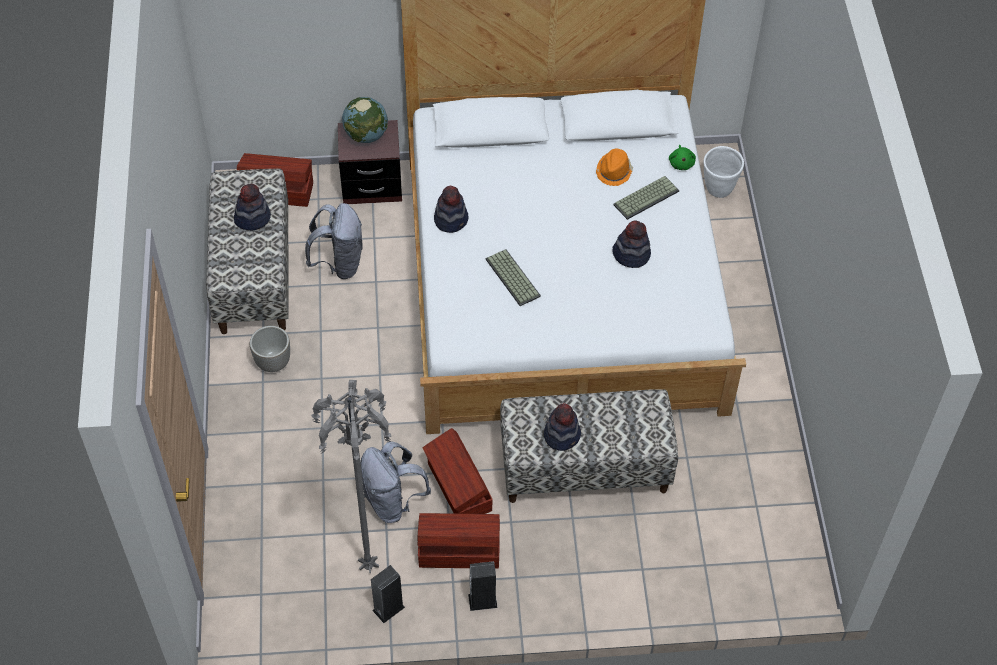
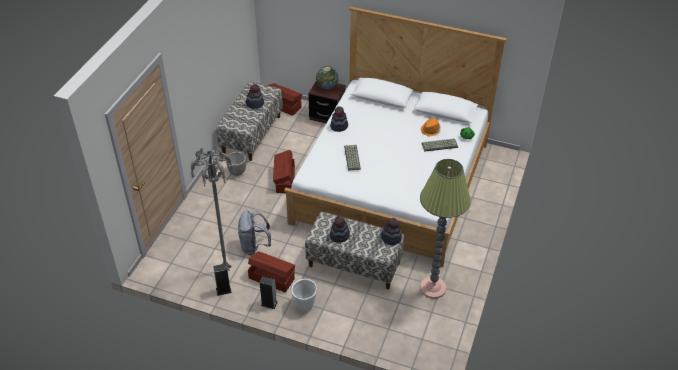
camera: 25 degrees right, 10 degrees down
grey backpack [305,203,363,279] -> none
brown storage box [422,428,492,514] -> brown storage box moved to [273,150,295,193]
hat [612,220,651,268] -> hat moved to [381,218,402,245]
white planter [704,146,744,198] -> white planter moved to [291,279,317,311]
none -> floor lamp [420,159,471,299]

